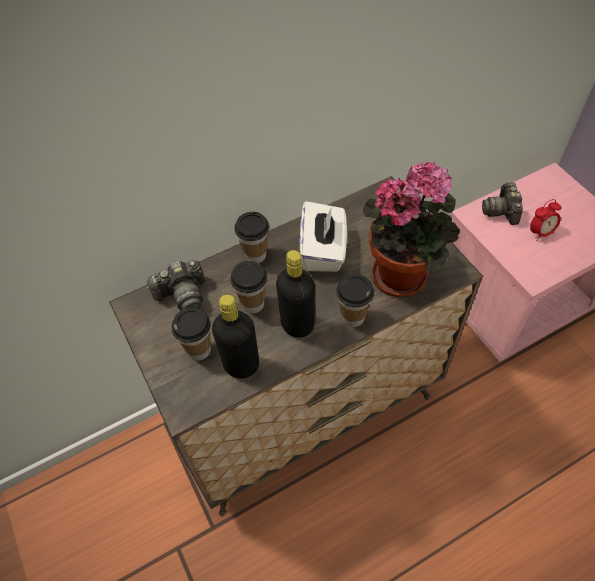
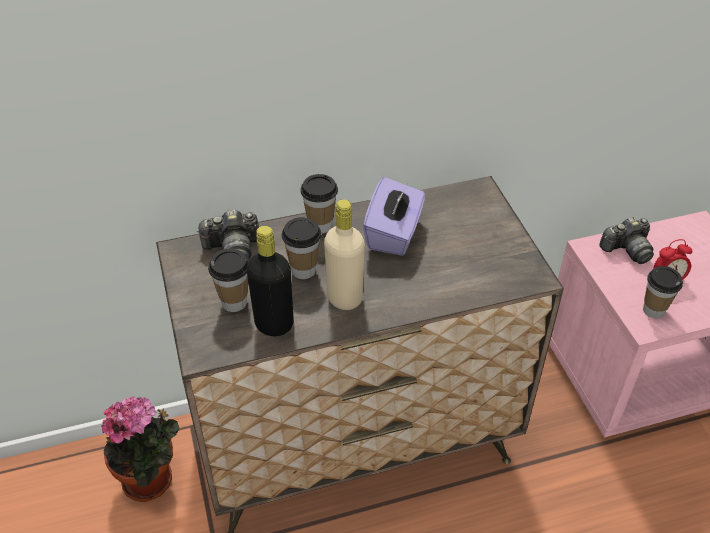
camera: 10 degrees right, 10 degrees down
black bottle [276,250,315,338] -> beige bottle [324,199,365,310]
white tissue box [300,201,347,272] -> purple tissue box [363,177,425,256]
cup [336,274,374,327] -> cup moved to [643,266,683,318]
potted plant [363,161,460,297] -> potted plant moved to [101,396,179,502]
camera [482,182,523,225] -> camera turned 120 degrees counterclockwise [599,217,654,264]

